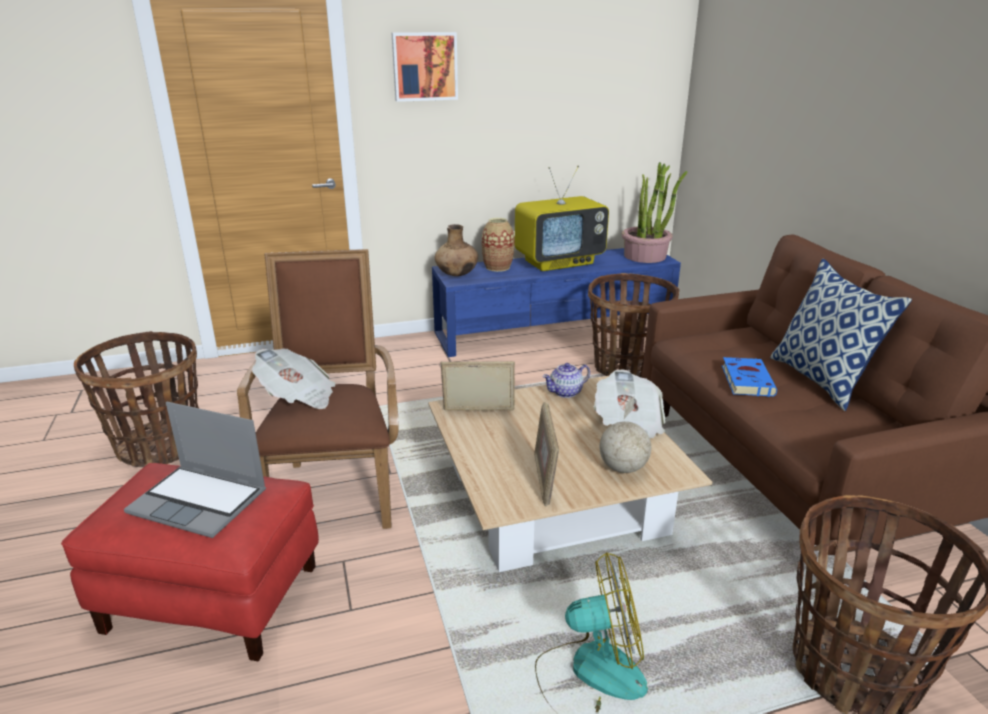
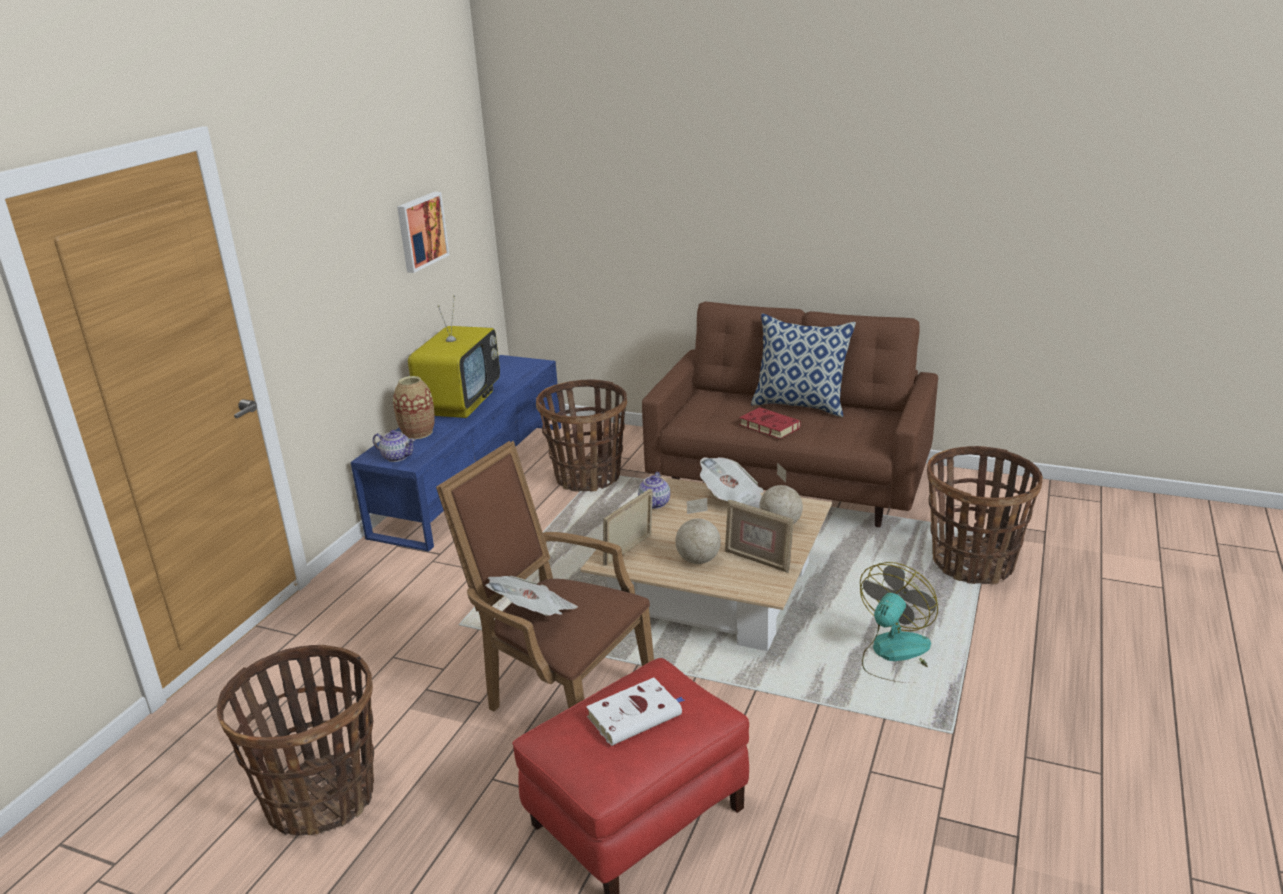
camera: 50 degrees left, 0 degrees up
laptop [124,402,266,538] -> white book [586,678,685,746]
picture [392,32,458,102] -> picture moved to [397,192,449,273]
brown vase [435,224,478,276] -> teapot [373,430,416,462]
potted plant [622,162,687,263] -> none
blue book [722,357,777,397] -> red book [740,407,801,439]
none -> globe [675,498,721,564]

